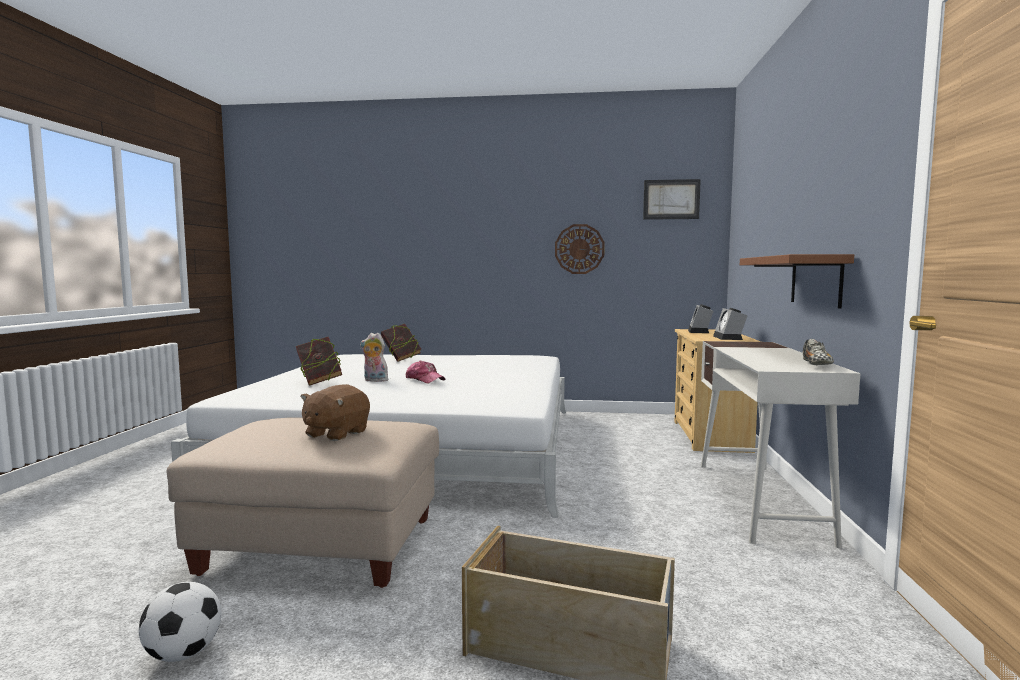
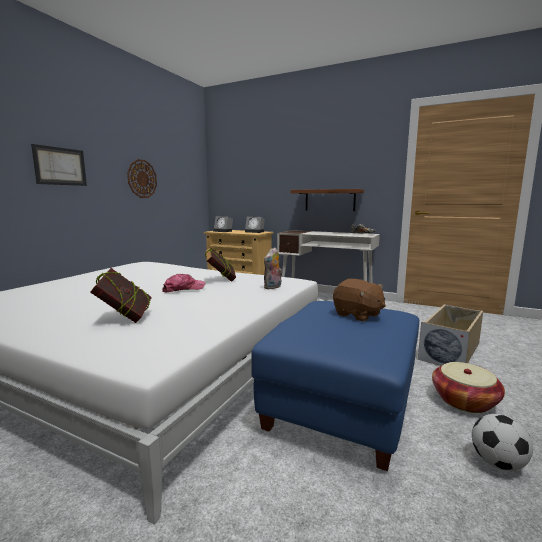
camera: 70 degrees left, 5 degrees up
beige ottoman [166,417,439,588] -> blue ottoman [251,301,419,471]
plush toy [360,333,388,382] -> plush toy moved to [264,247,282,290]
book [381,324,421,362] -> book moved to [205,246,236,282]
picture [643,179,701,220] -> picture moved to [31,144,87,186]
none -> basket [432,362,505,413]

